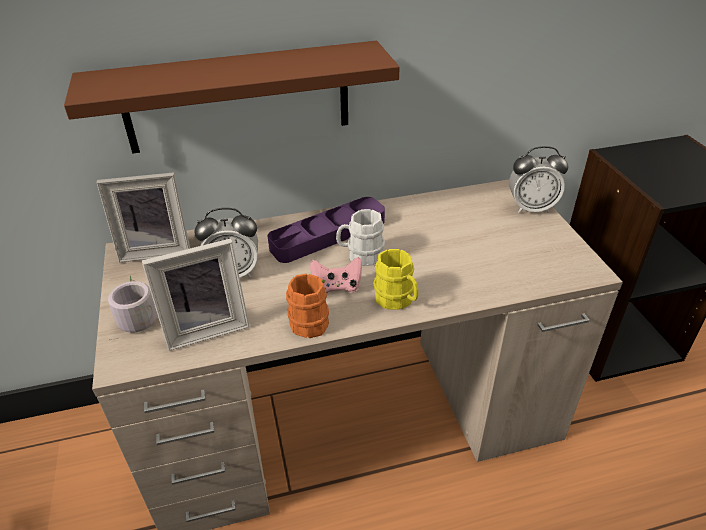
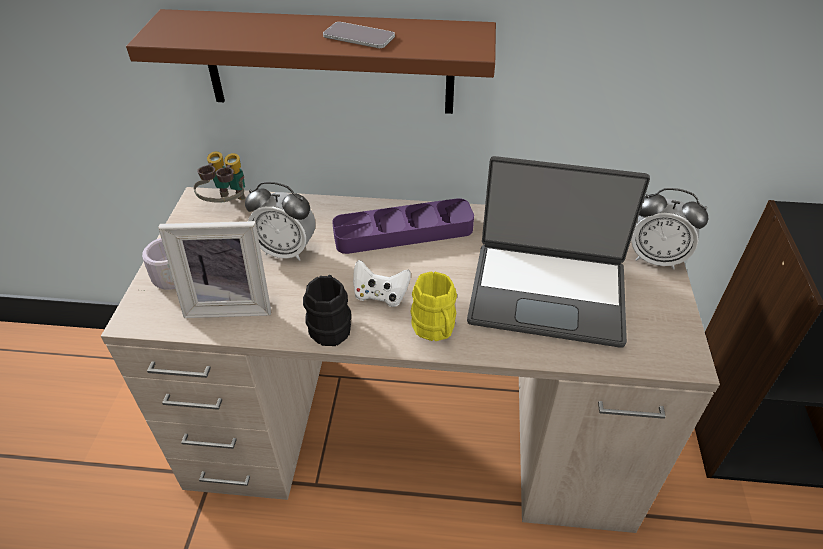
camera: 20 degrees right, 5 degrees up
picture frame [96,172,190,262] -> binoculars [193,151,245,203]
orange mug [286,274,329,338] -> black mug [303,275,351,346]
pink game controller [310,257,362,293] -> white game controller [353,260,411,307]
white mug [336,209,385,266] -> none
none -> phone [323,22,395,48]
none -> laptop [467,156,650,348]

